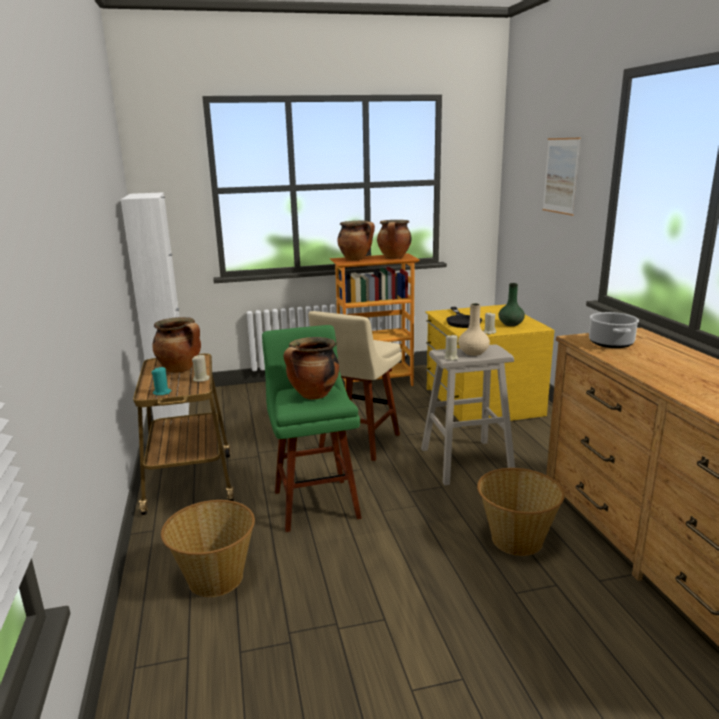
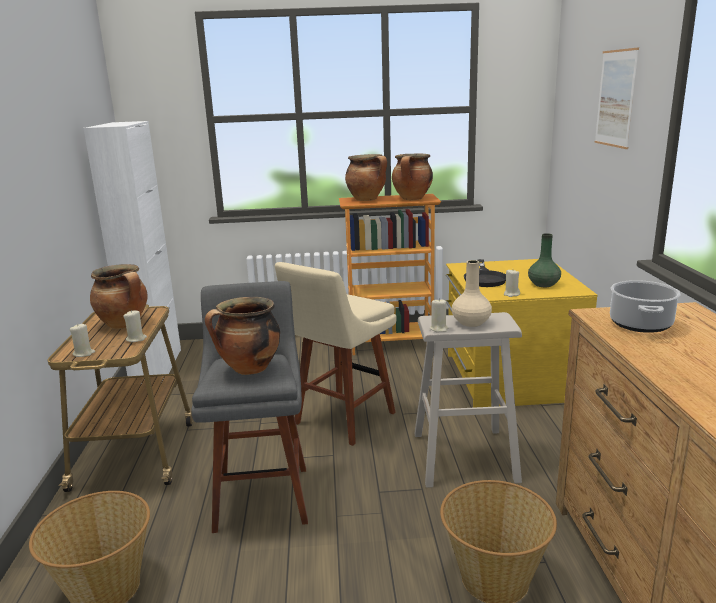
camera: 10 degrees right, 0 degrees up
turquoise candle [151,367,172,395] -> beige candle [70,323,95,357]
green stool [262,325,362,532] -> grey stool [191,281,308,533]

